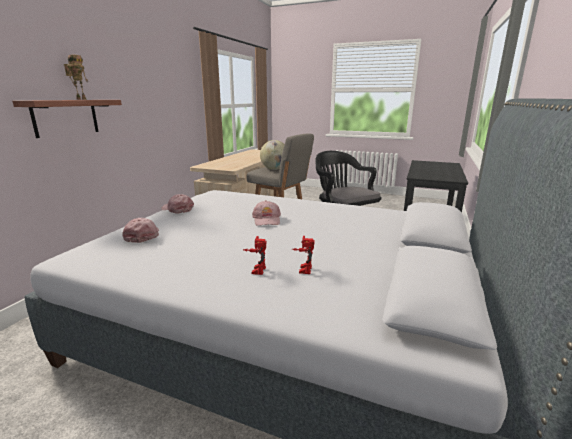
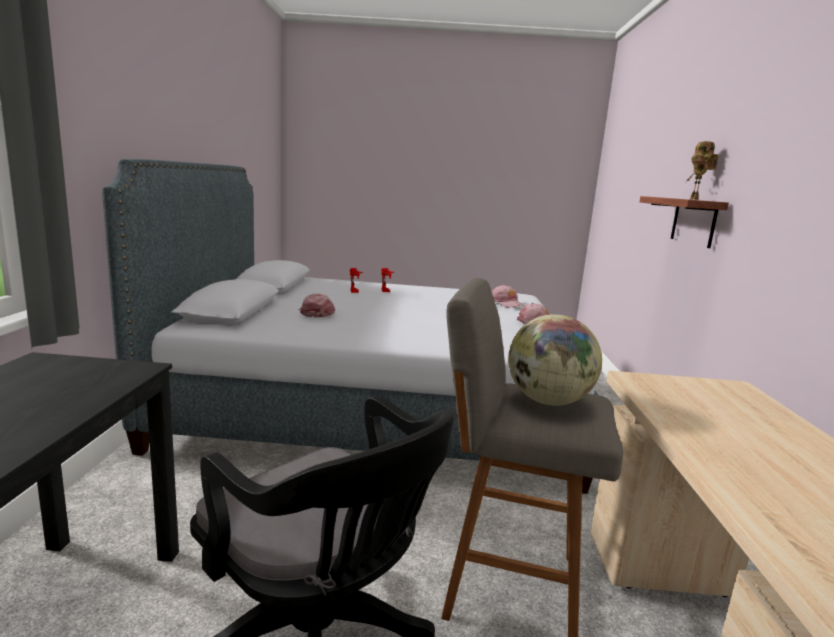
camera: 160 degrees right, 5 degrees down
pink cap [252,200,281,226] -> pink cap moved to [299,293,335,317]

